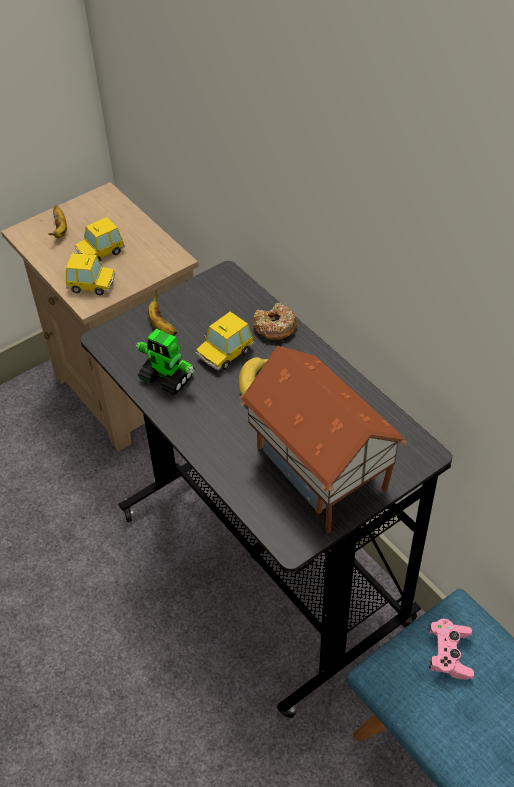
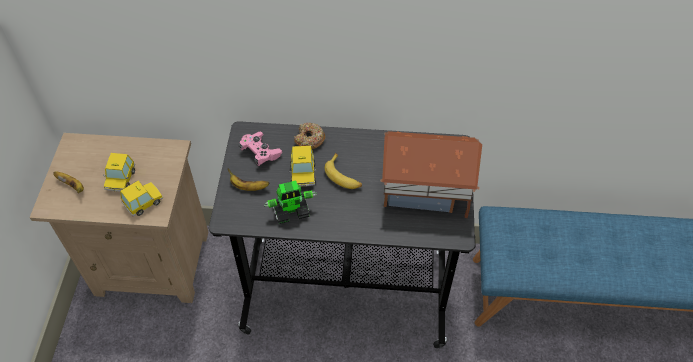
camera: 50 degrees left, 5 degrees up
pink game controller [429,619,474,680] -> pink game controller moved to [239,132,282,166]

